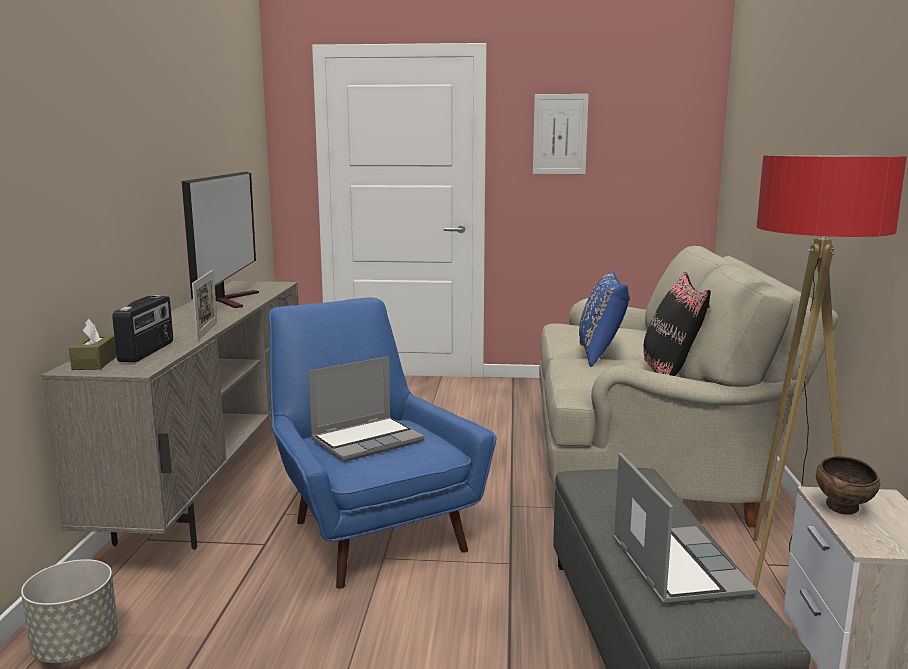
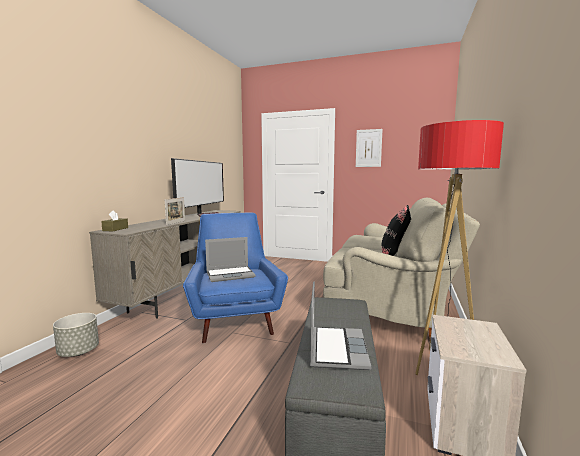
camera: 15 degrees right, 5 degrees down
radio [112,295,173,363] -> none
blue pillow [579,271,630,367] -> none
brown bowl [816,456,880,515] -> none

